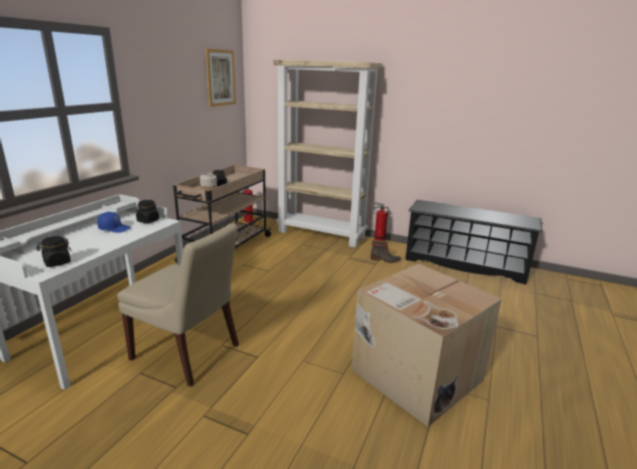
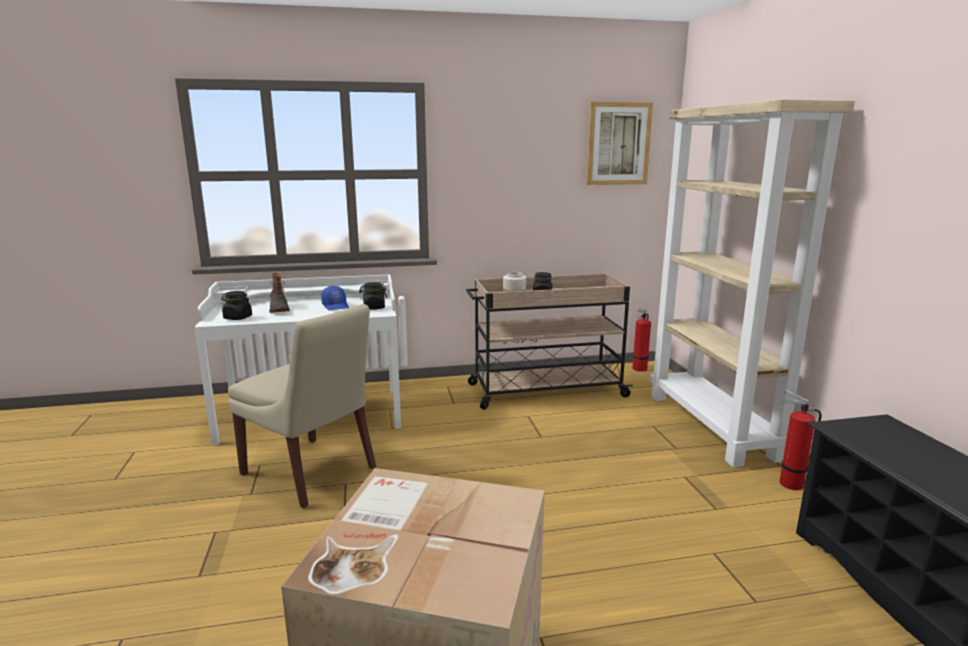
camera: 55 degrees right, 5 degrees down
beige chair [117,224,239,387] -> beige chair turned 45 degrees counterclockwise [228,304,376,508]
boot [371,240,401,263] -> boot moved to [269,272,290,313]

